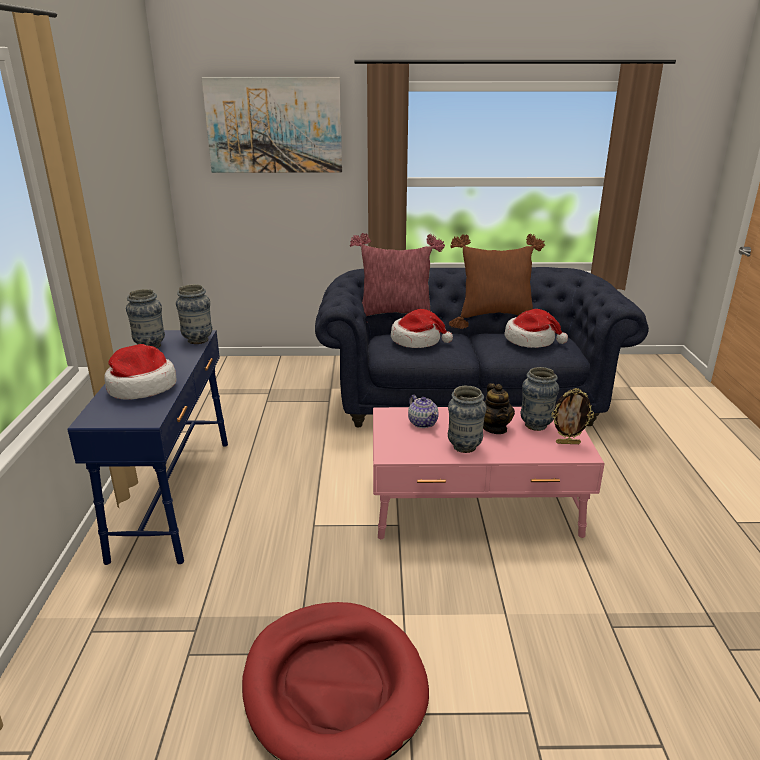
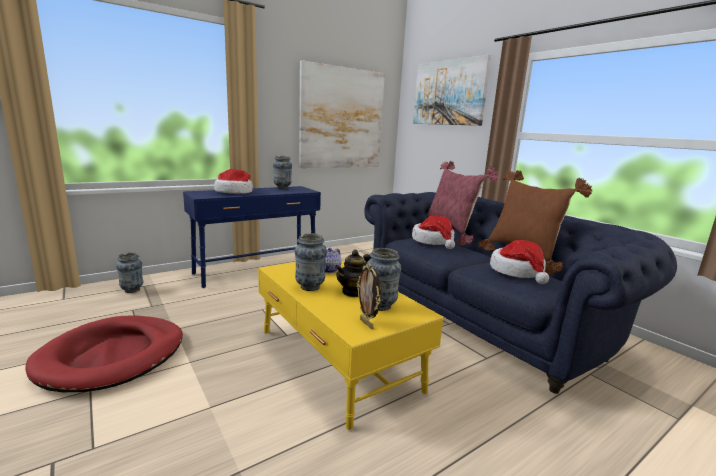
camera: 55 degrees right, 10 degrees down
vase [176,284,212,344] -> vase moved to [116,252,143,293]
pink coffee table [373,407,605,539] -> yellow coffee table [258,261,444,430]
none -> picture [299,61,385,168]

